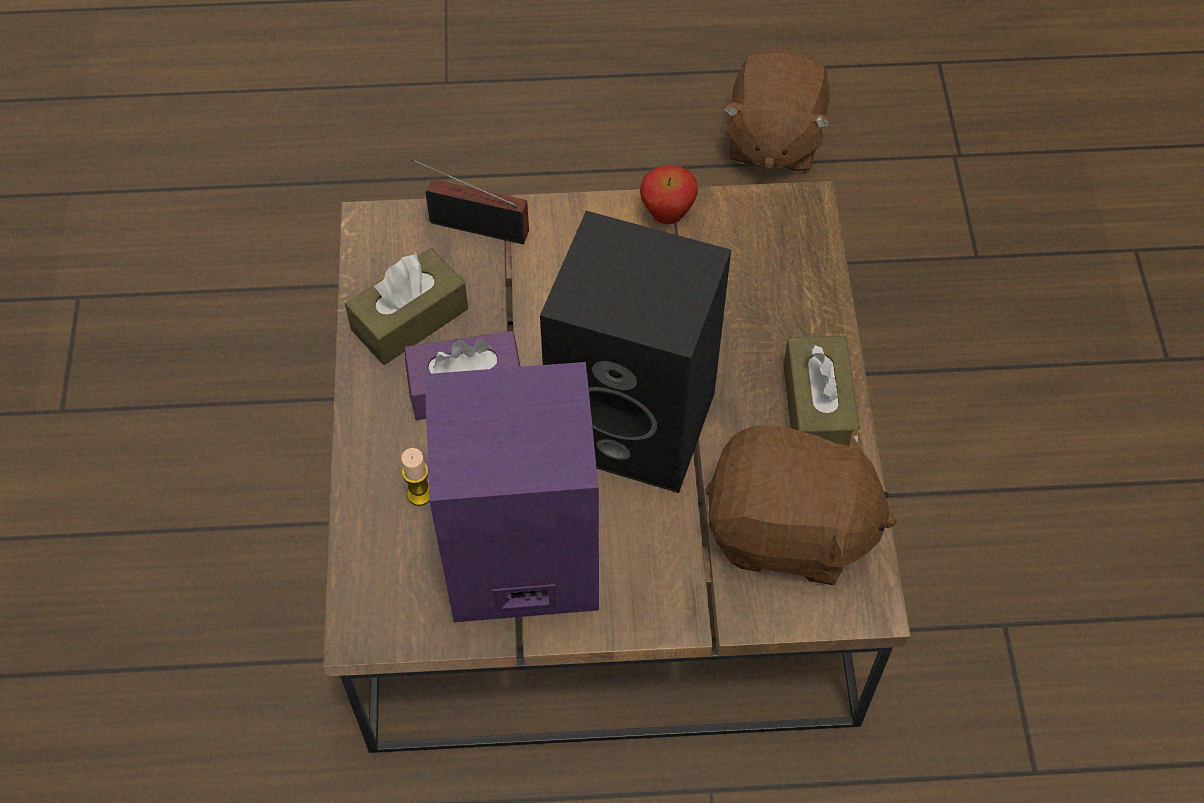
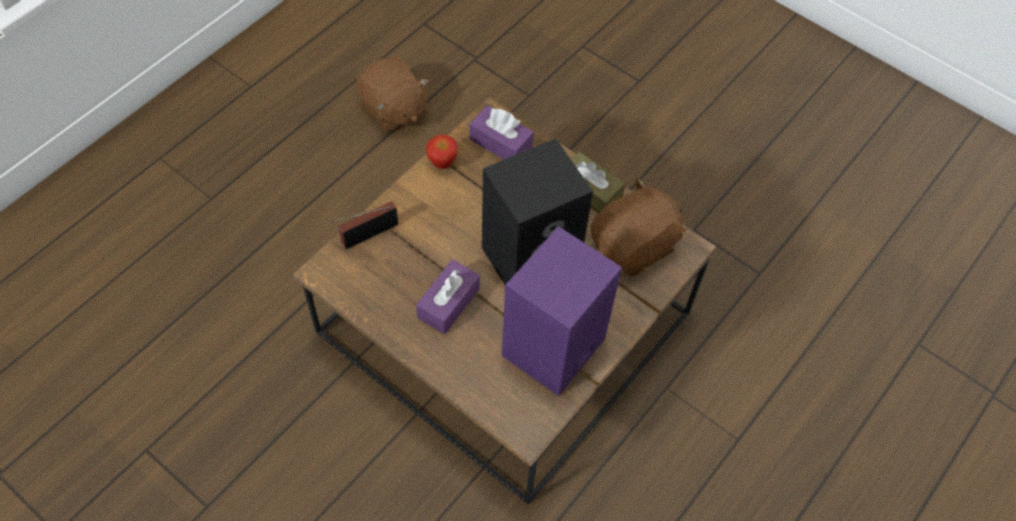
camera: 50 degrees left, 0 degrees up
brown tissue box [345,248,468,365] -> none
candle [401,448,429,506] -> none
none -> purple tissue box [470,105,534,159]

